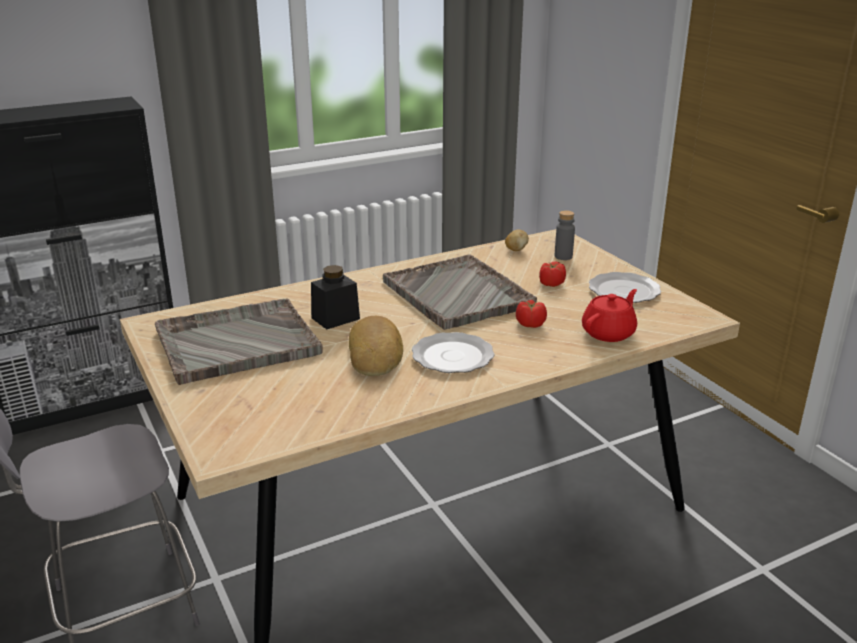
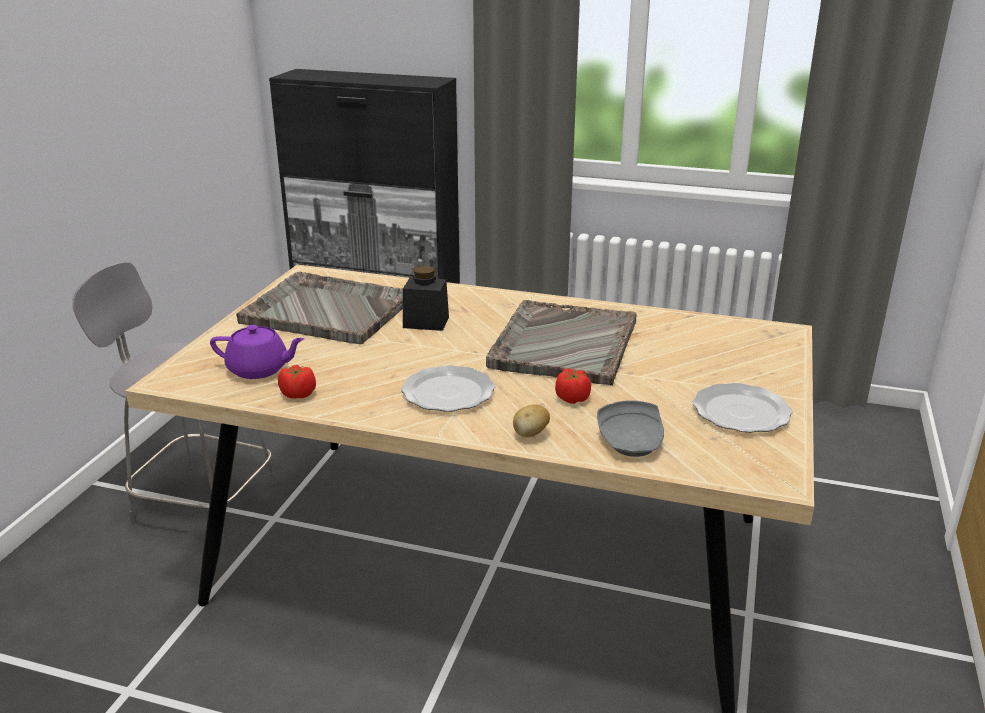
camera: 45 degrees right, 0 degrees up
bread [349,316,403,376] -> none
potato [505,229,529,251] -> potato moved to [513,404,550,437]
tomato [539,261,566,287] -> tomato moved to [278,365,316,398]
grey bottle [555,210,575,260] -> none
red teapot [582,289,637,342] -> grey plate [597,400,664,457]
none -> purple teapot [210,325,305,379]

